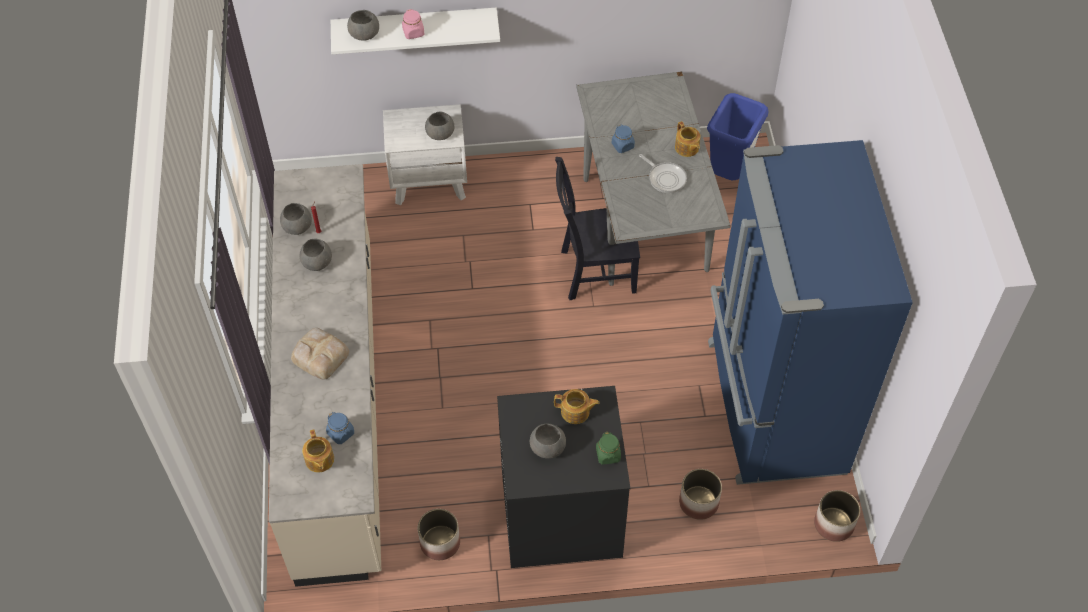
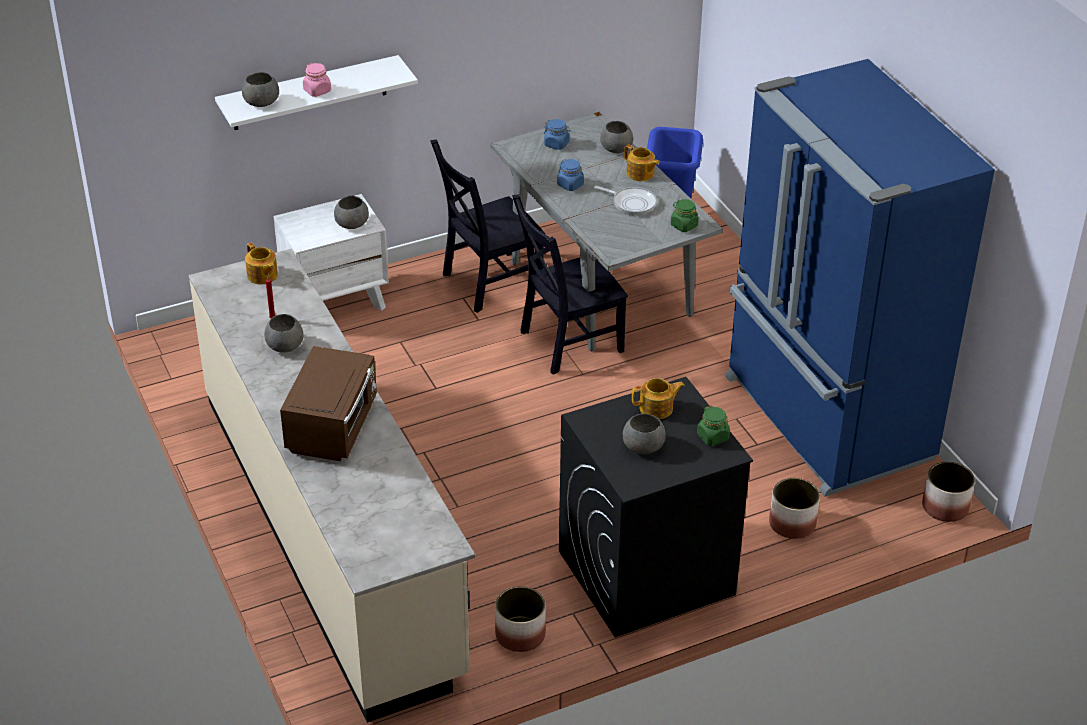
camera: 20 degrees left, 15 degrees down
grey bowl [280,203,312,235] -> grey bowl moved to [600,121,633,153]
bread [291,328,349,379] -> brown microwave [280,346,377,461]
teapot [302,430,334,473] -> teapot moved to [245,242,278,285]
blue jar [326,412,354,444] -> blue jar moved to [544,119,571,150]
none -> black chair [430,139,545,313]
none -> green jar [671,199,699,232]

